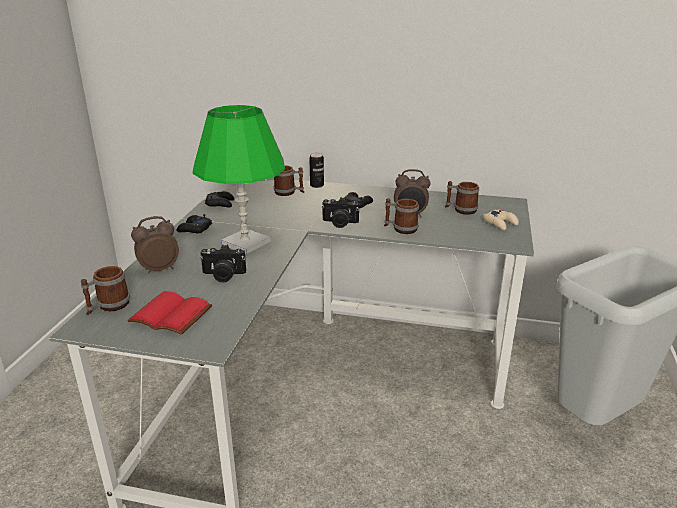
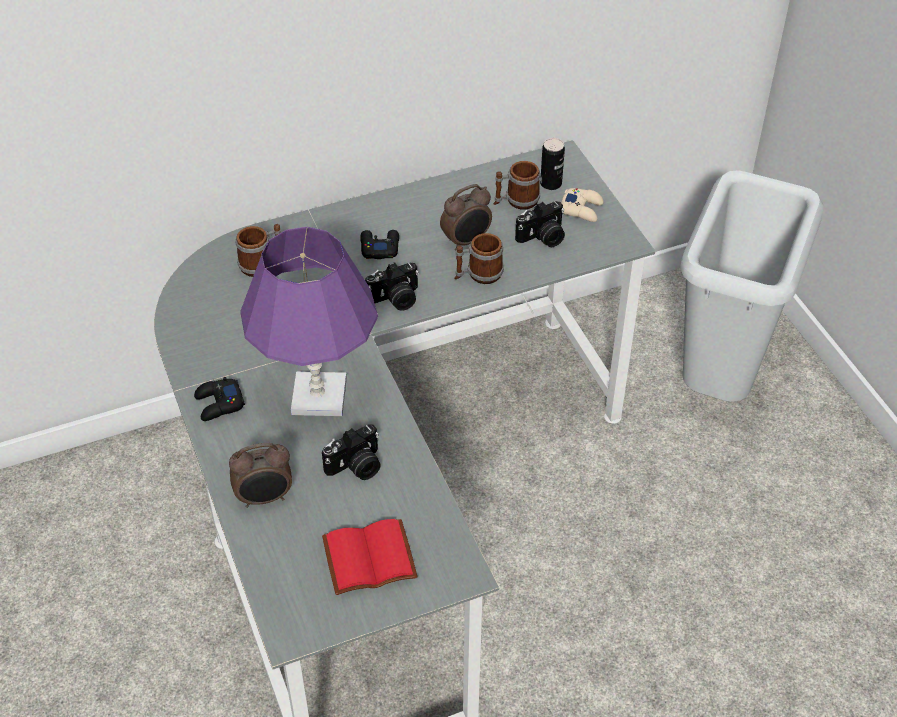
camera: 35 degrees left, 20 degrees up
mug [81,266,130,315] -> none
alarm clock [131,216,179,274] -> alarm clock turned 135 degrees counterclockwise [229,443,292,508]
green table lamp [193,105,285,254] -> purple table lamp [241,227,378,416]
black game controller [205,191,234,207] -> none
can [309,153,324,188] -> can moved to [540,138,565,190]
none -> camera [515,201,565,247]

